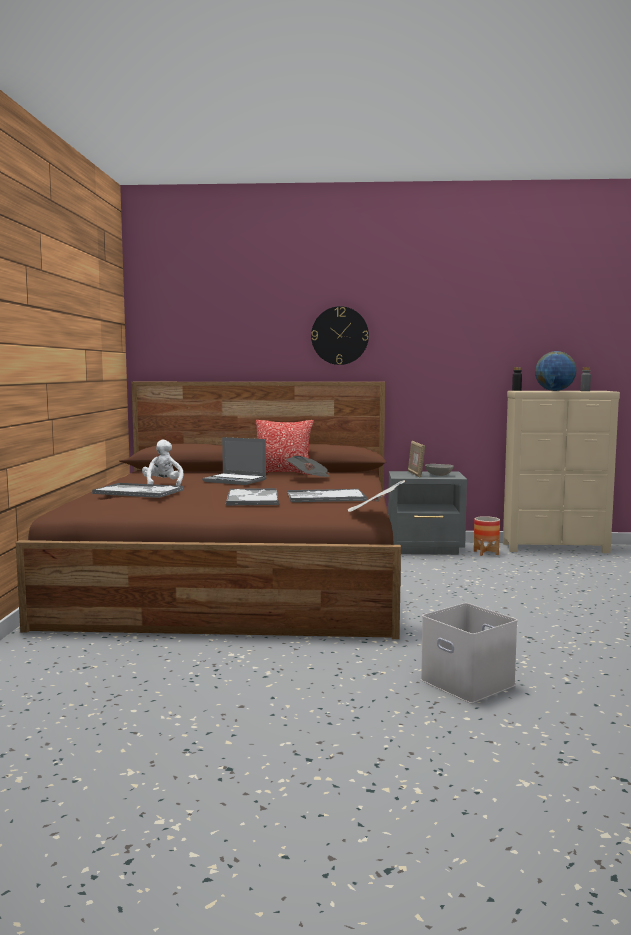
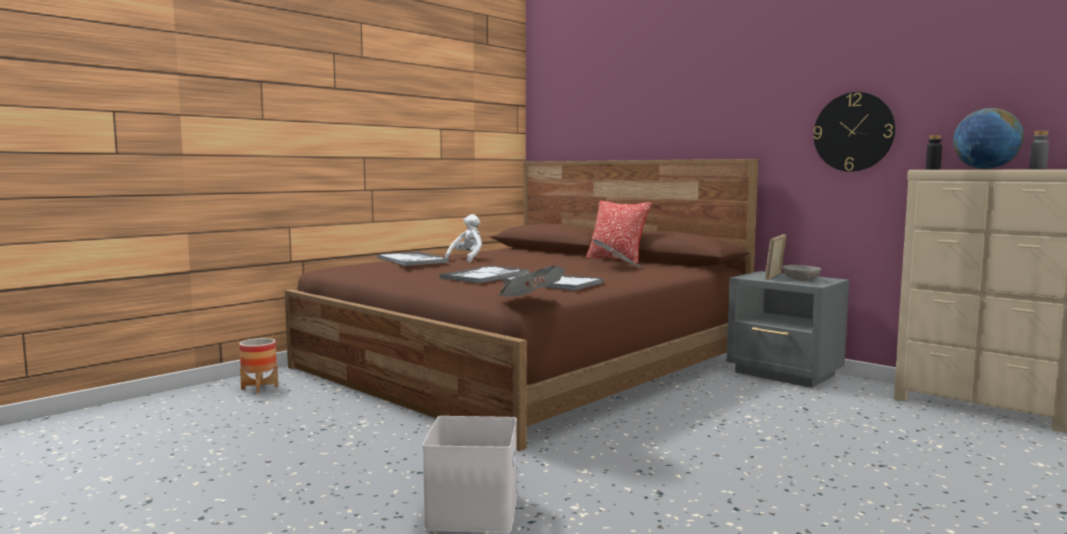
camera: 40 degrees right, 0 degrees up
laptop [202,437,266,485] -> none
wall clock [311,306,369,365] -> wall clock moved to [813,92,895,172]
planter [474,516,500,556] -> planter moved to [239,338,278,393]

